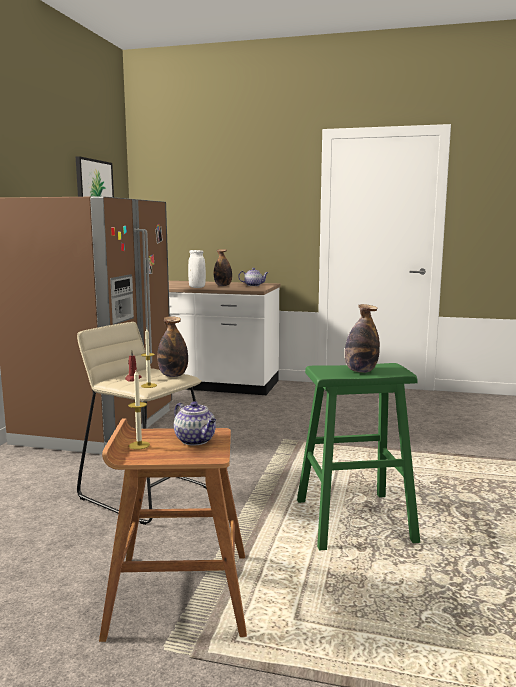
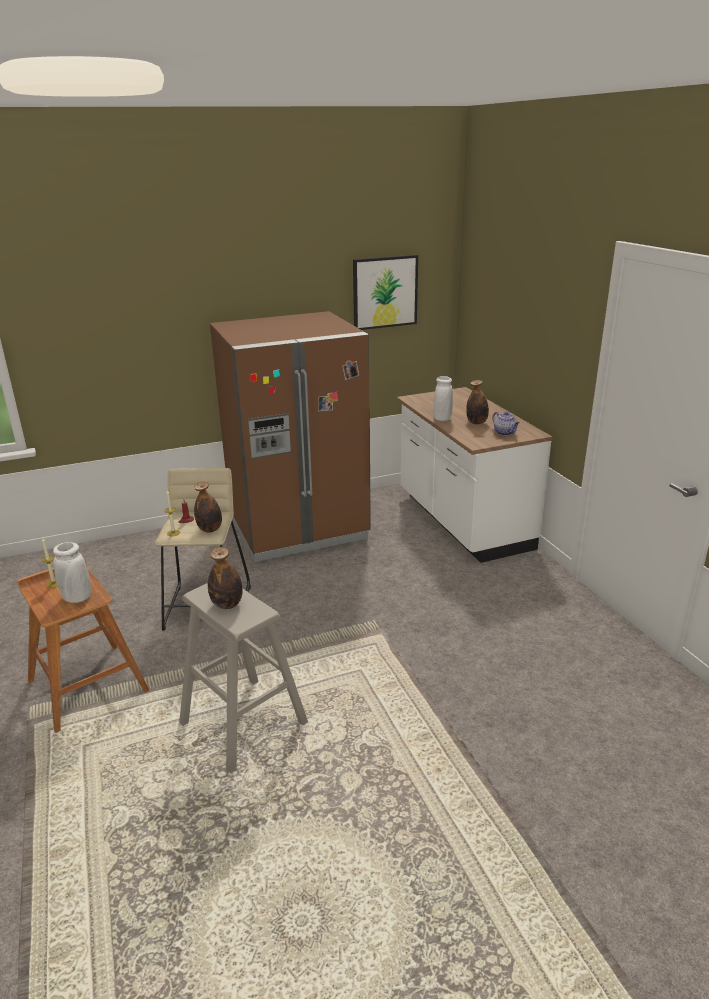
camera: 55 degrees right, 15 degrees up
teapot [174,401,216,445] -> white vase [53,542,91,603]
green stool [297,363,420,551] -> beige stool [179,583,308,774]

